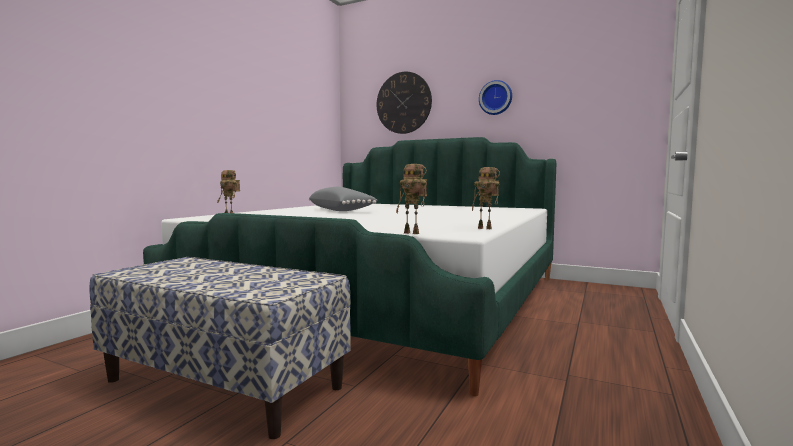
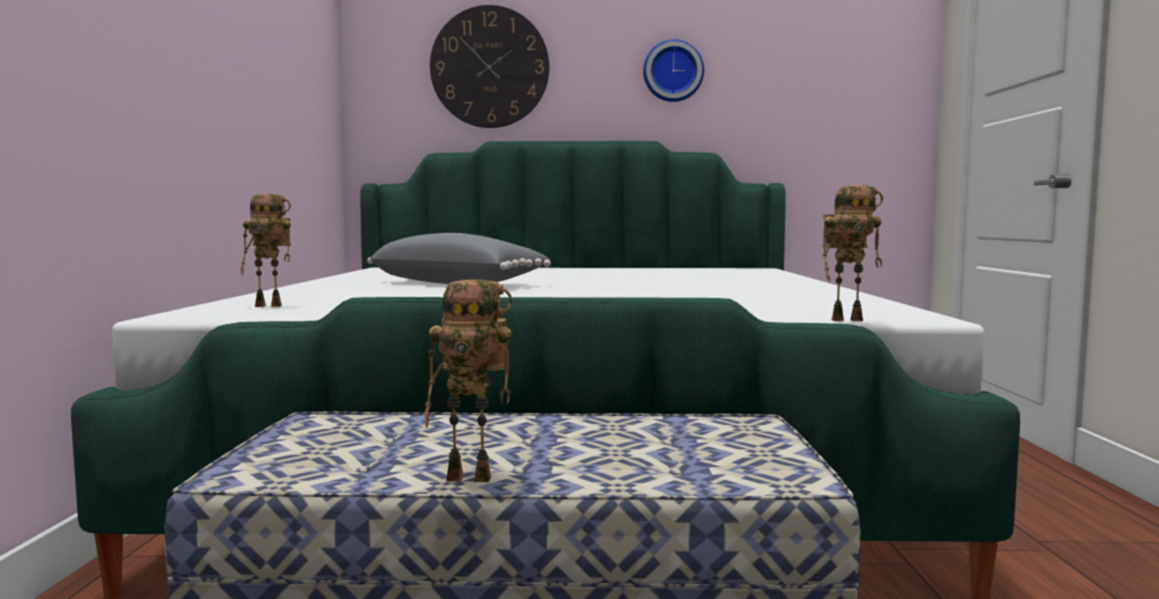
camera: 25 degrees left, 0 degrees up
toy robot [472,167,500,229] -> toy robot moved to [424,279,513,482]

